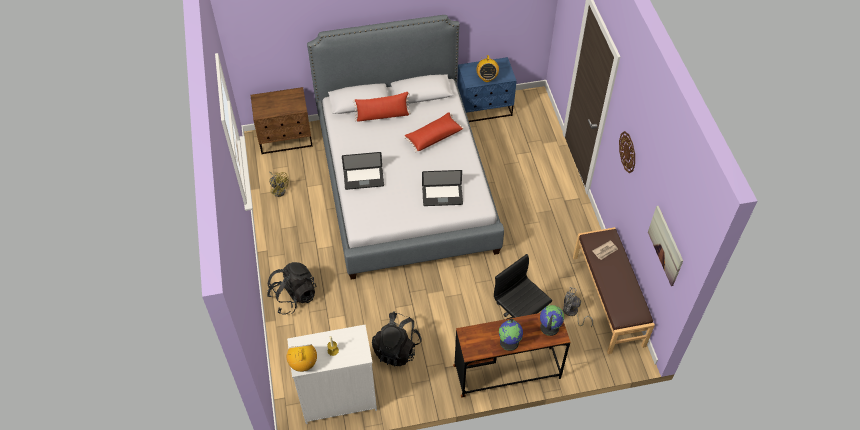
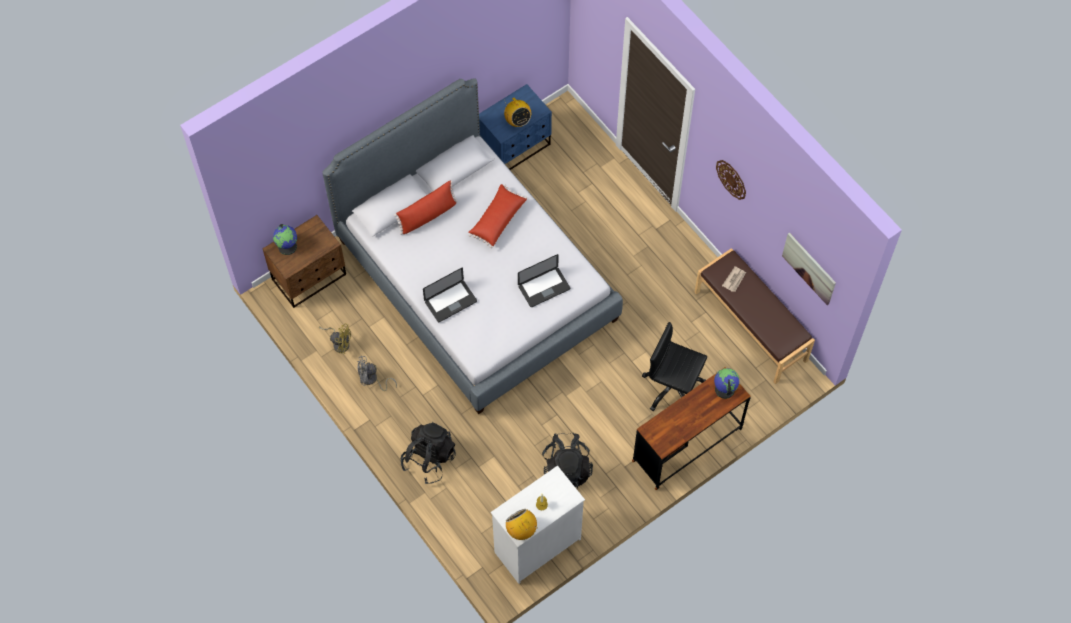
camera: 25 degrees left, 10 degrees up
globe [499,319,523,351] -> globe moved to [273,224,297,255]
grey fan [563,287,593,327] -> grey fan moved to [357,356,397,391]

